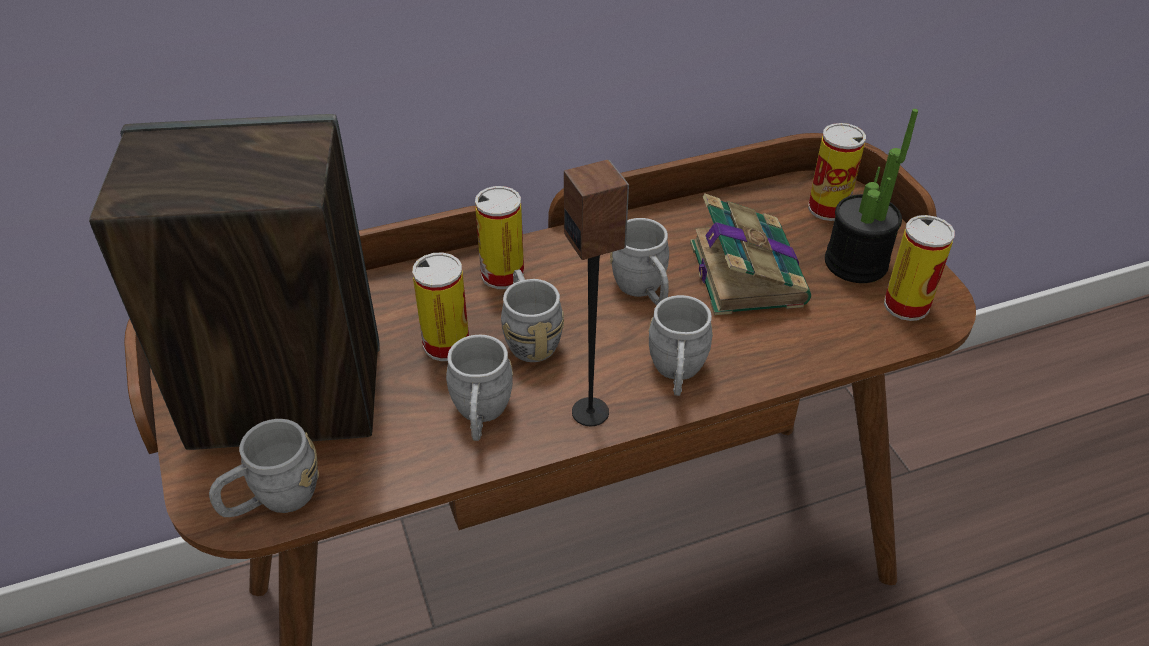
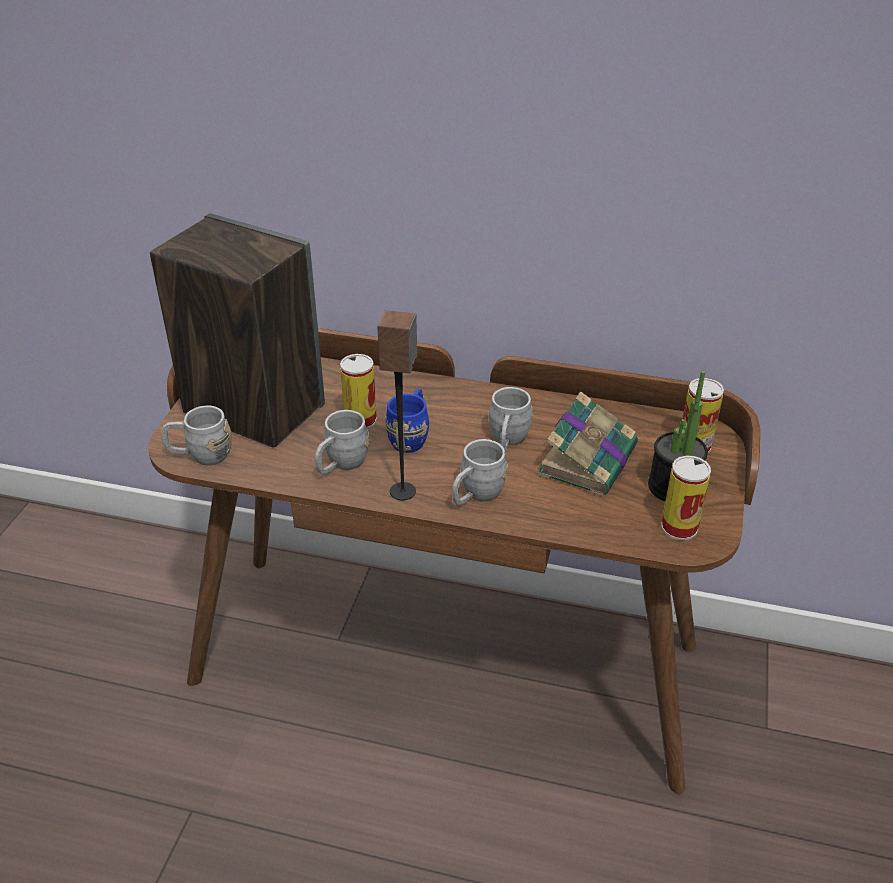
camera: 35 degrees right, 5 degrees down
can [475,186,524,289] -> none
grey mug [501,269,564,362] -> blue mug [385,389,429,453]

